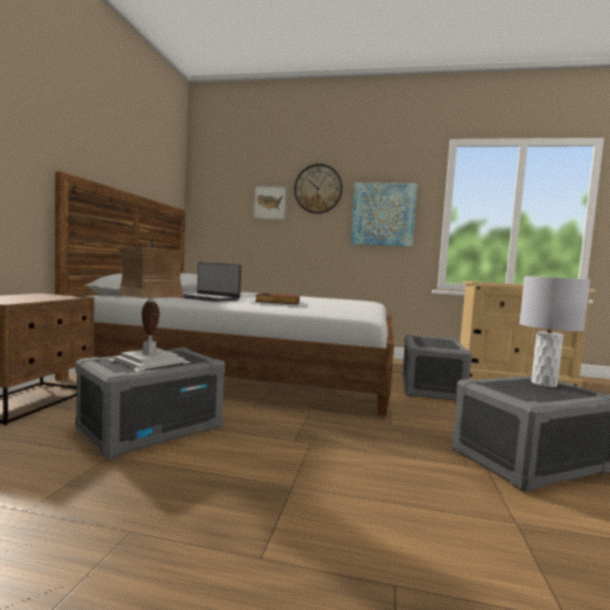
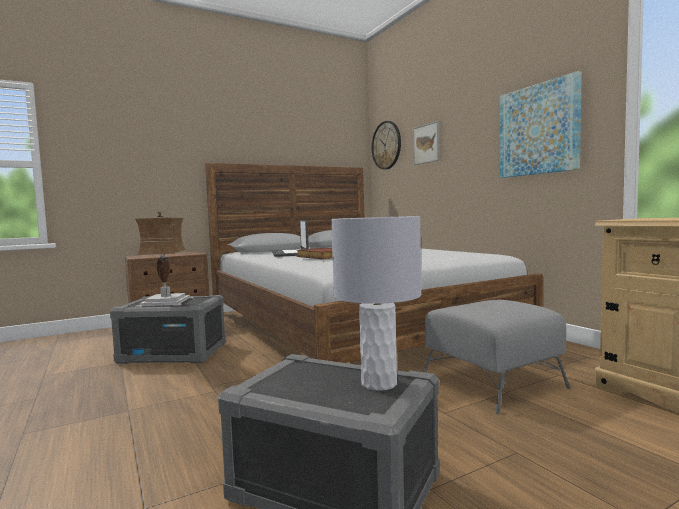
camera: 50 degrees right, 0 degrees up
wall clock [294,164,342,214] -> wall clock moved to [372,121,401,169]
grey storage box [402,334,473,401] -> grey ottoman [423,300,571,414]

